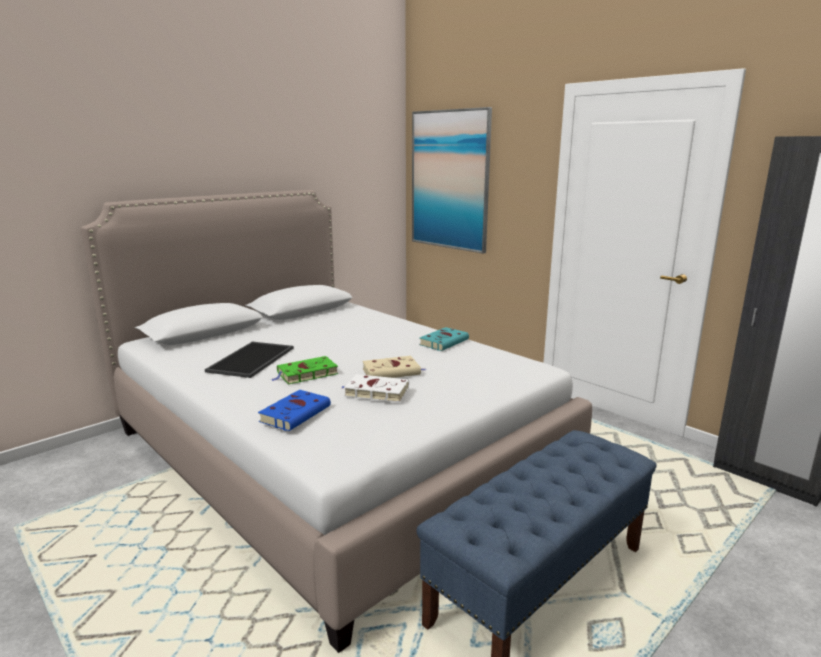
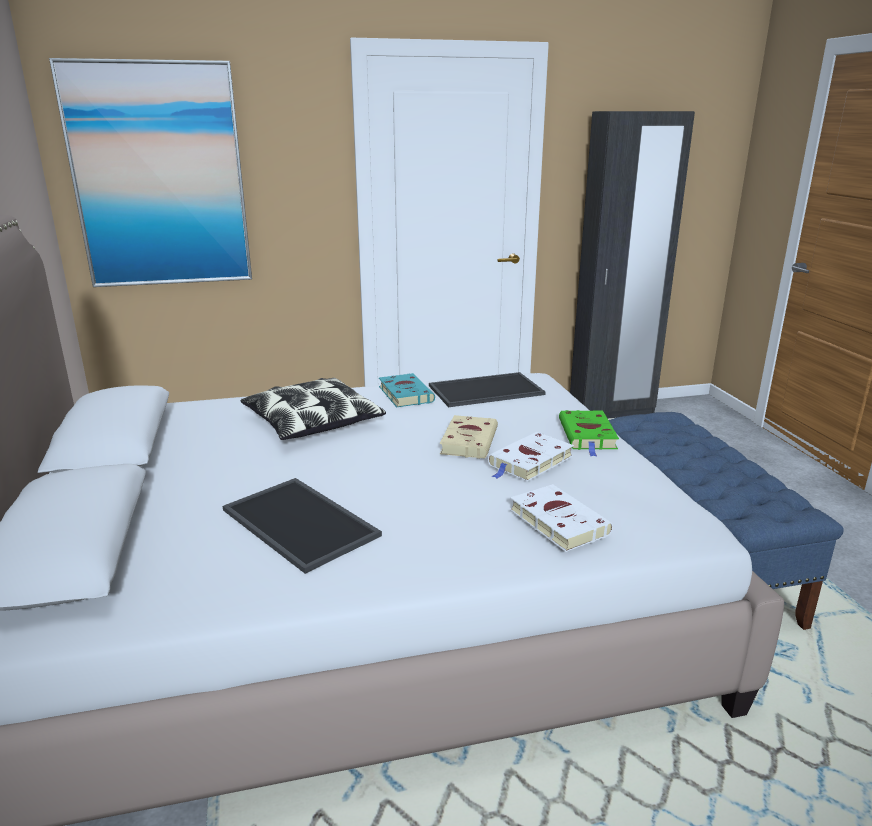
camera: 60 degrees left, 5 degrees up
blue book [258,390,331,431] -> white book [510,484,613,552]
green book [271,356,338,384] -> green book moved to [559,410,619,456]
none -> pillow [241,378,386,440]
none -> tray [429,372,546,407]

